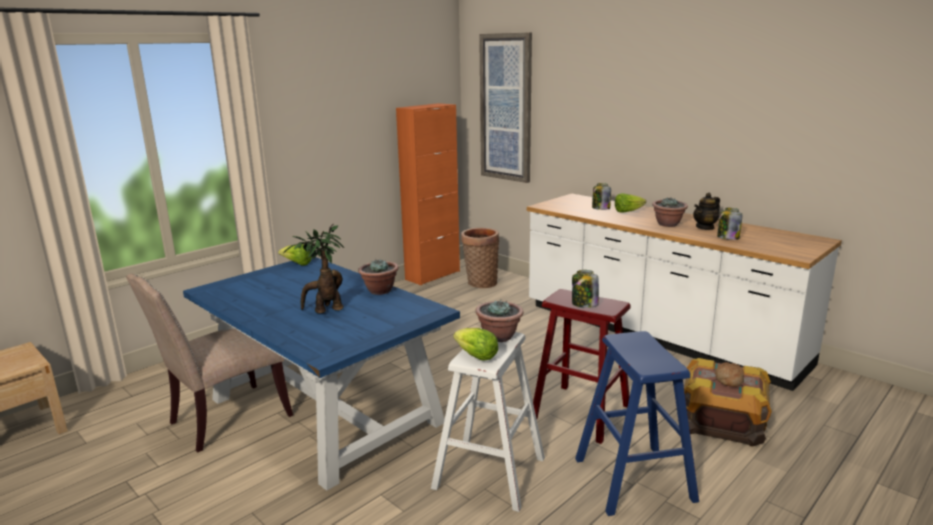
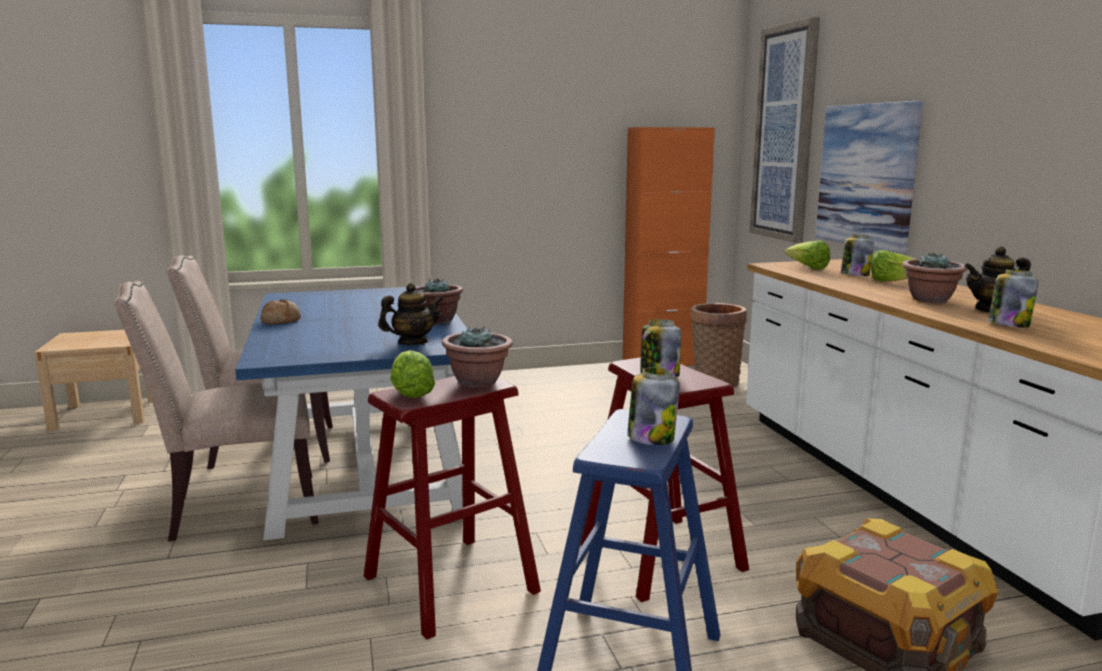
camera: 30 degrees right, 5 degrees down
lettuce [278,244,312,266] -> lettuce moved to [785,240,830,270]
potted plant [283,224,344,313] -> none
white stool [431,328,545,512] -> red stool [364,376,541,640]
bread [715,362,744,387] -> bread moved to [261,299,301,324]
none -> beige chair [114,281,319,541]
none -> teapot [378,283,443,345]
none -> jar [627,367,679,445]
none -> picture [816,101,923,255]

